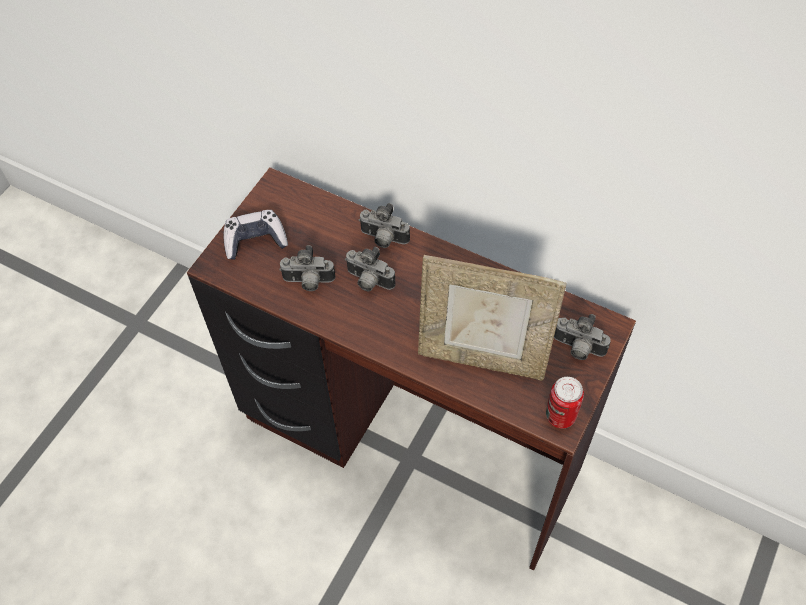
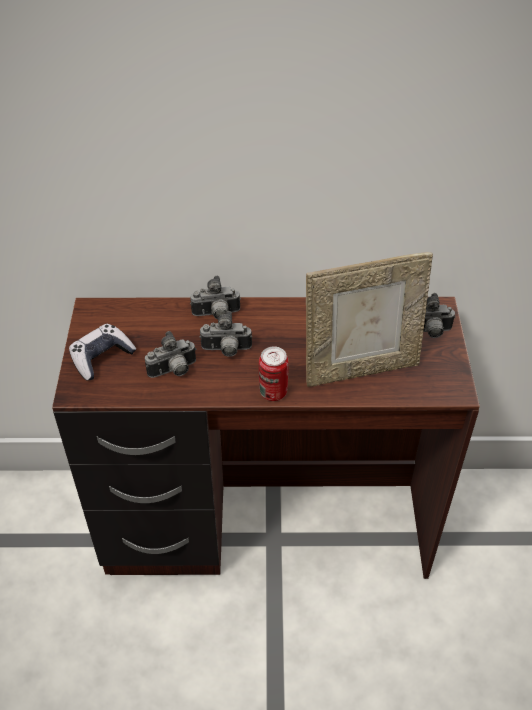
camera: 30 degrees left, 10 degrees down
can [546,377,584,429] -> can moved to [259,346,289,401]

